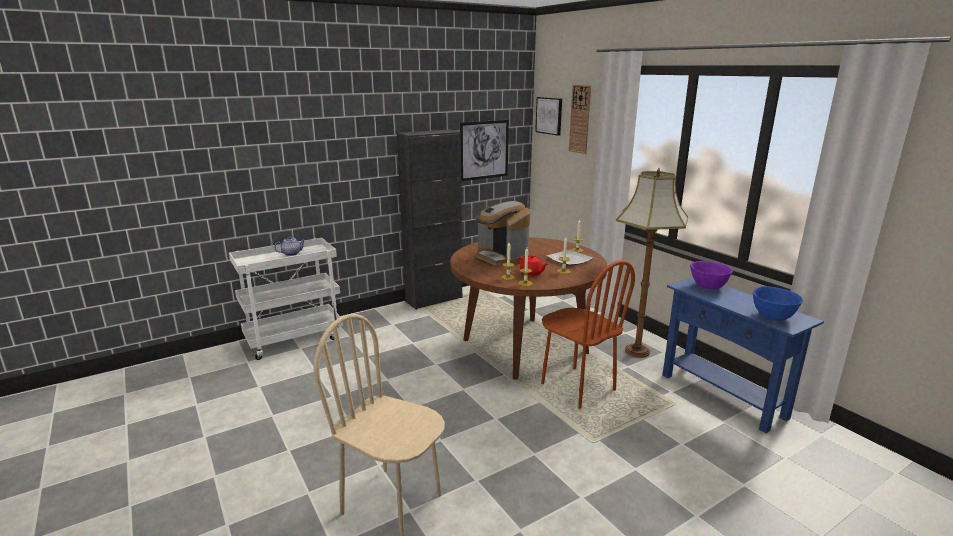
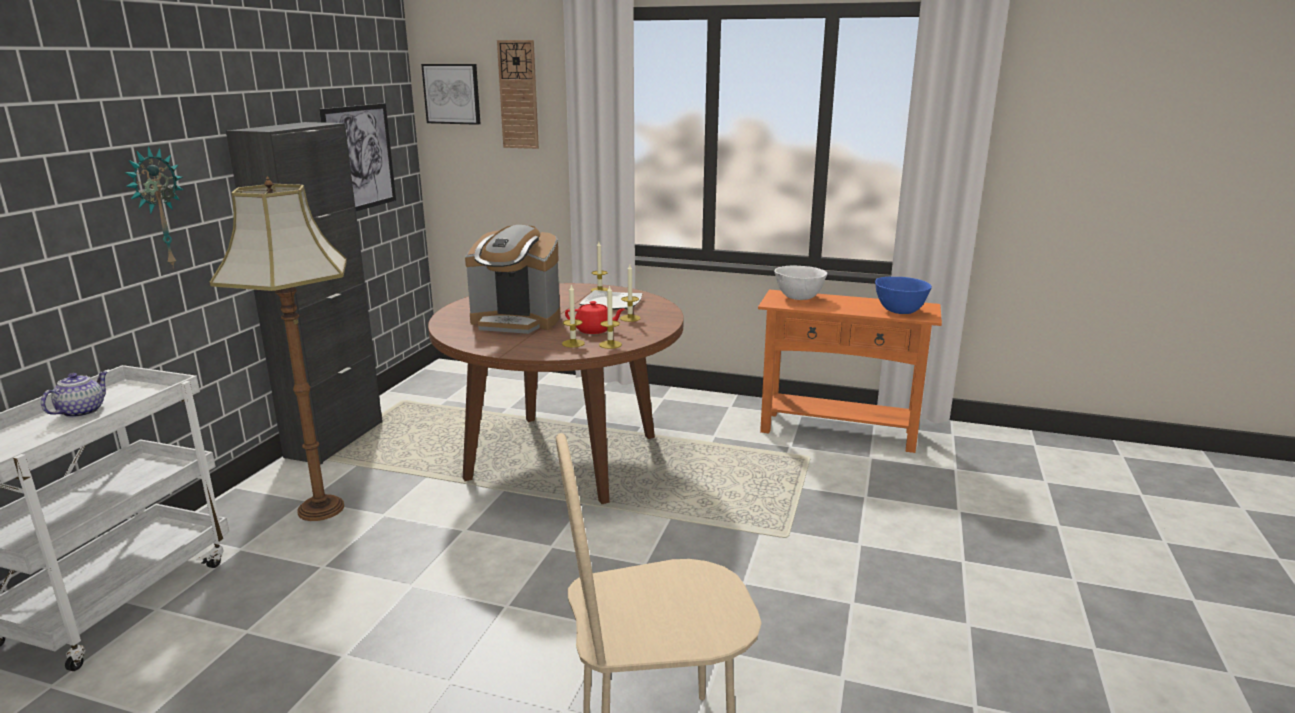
camera: 40 degrees left, 0 degrees up
brown chair [541,260,635,409] -> none
floor lamp [616,168,688,358] -> floor lamp moved to [210,176,347,521]
blue console table [663,277,824,433] -> orange console table [758,290,942,453]
purple bowl [690,261,733,290] -> white bowl [774,266,827,300]
none -> wall clock [124,146,183,268]

